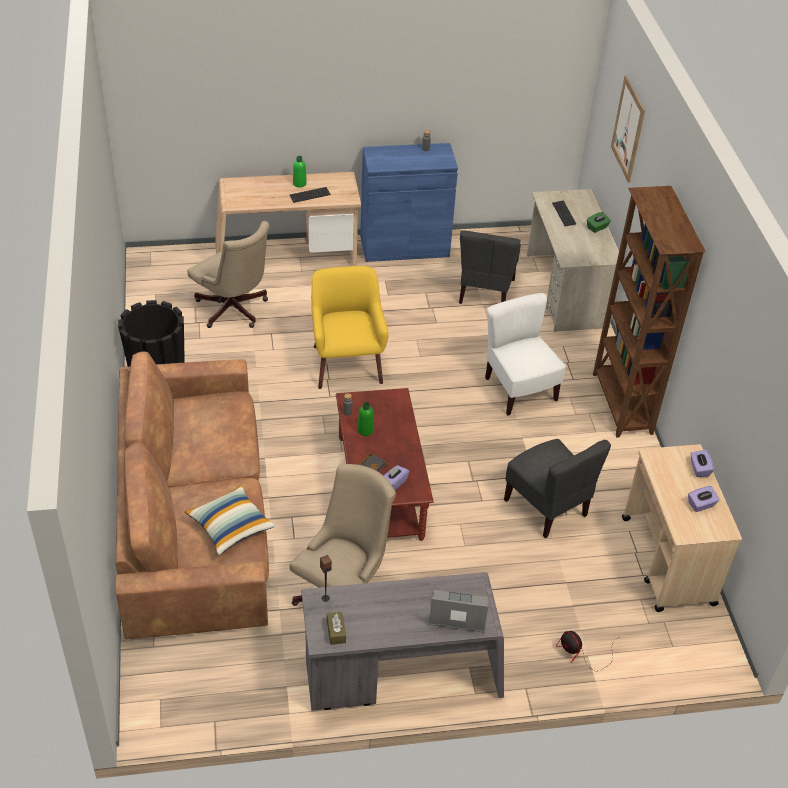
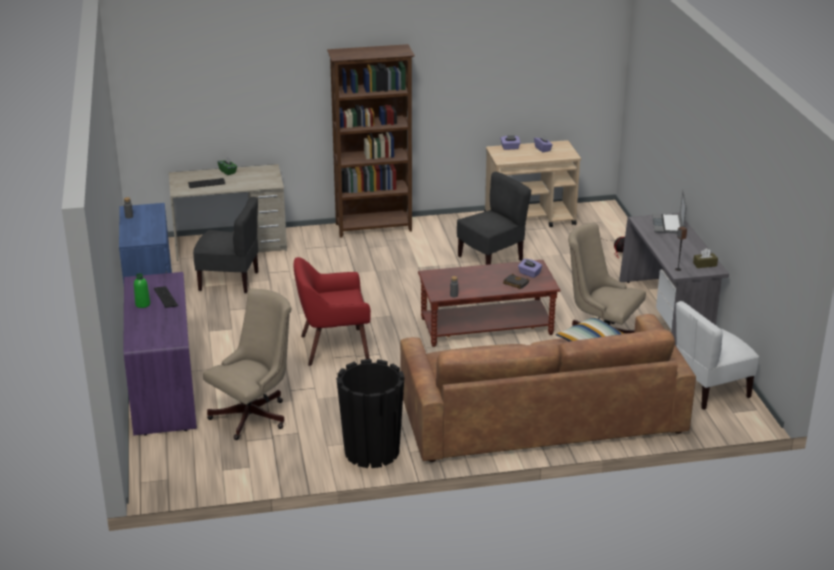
camera: 90 degrees left, 15 degrees down
beige desk [215,172,361,266] -> purple desk [123,272,197,436]
yellow armchair [311,266,389,389] -> red armchair [294,257,371,366]
green bottle [357,402,374,436] -> none
white chair [485,293,566,415] -> white chair moved to [676,301,759,410]
picture [611,75,645,183] -> none

